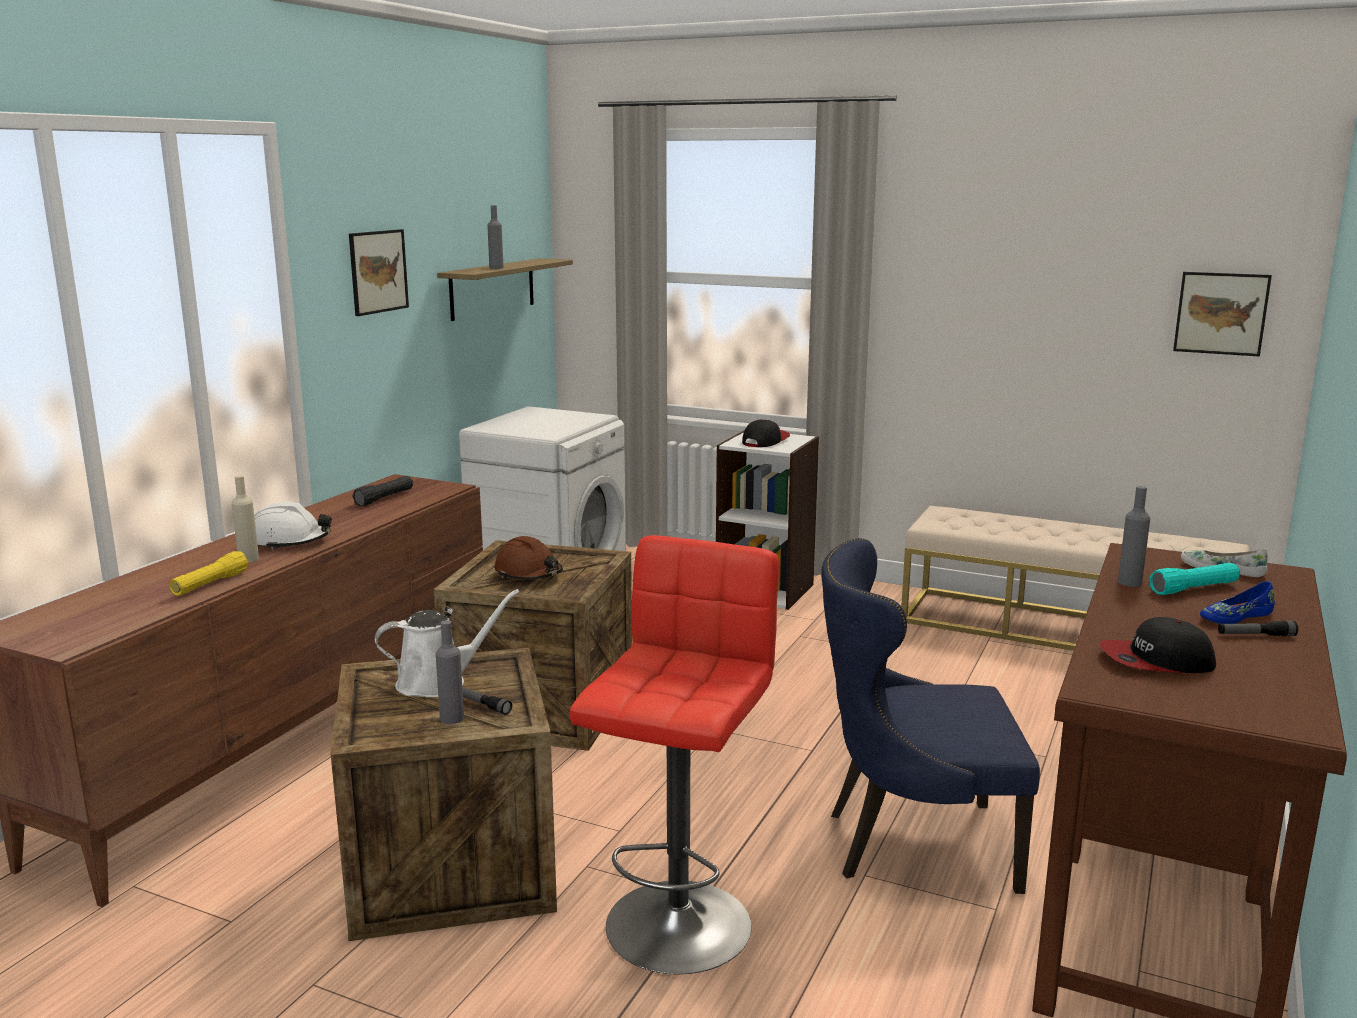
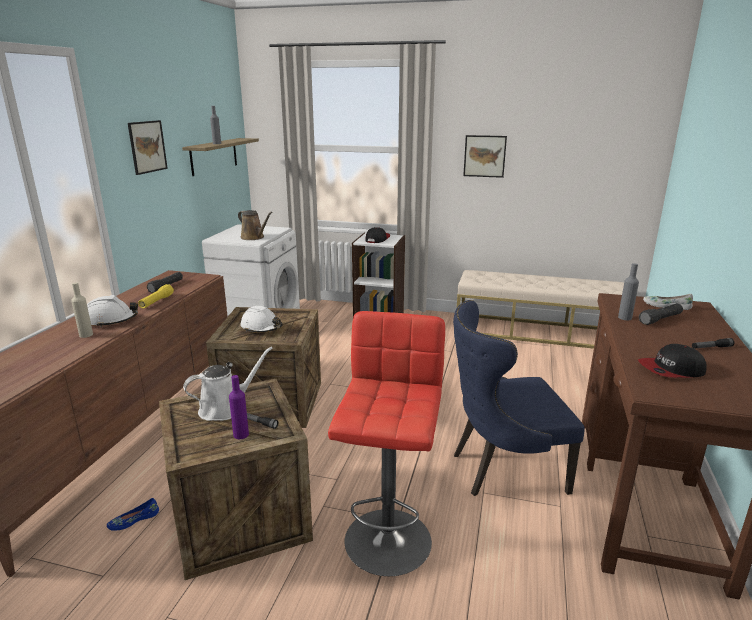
camera: 10 degrees left, 5 degrees up
yellow flashlight [169,551,248,596] -> yellow flashlight moved to [138,284,174,308]
grey bottle [436,620,464,724] -> purple bottle [229,375,249,439]
brown hard hat [494,536,563,580] -> white hard hat [240,306,283,333]
turquoise flashlight [1149,563,1240,595] -> black flashlight [639,303,683,325]
picture [1173,272,1272,357] -> picture moved to [463,135,507,178]
blue shoe [1200,581,1275,624] -> blue shoe moved to [107,498,159,531]
none -> brown watering can [238,210,273,240]

